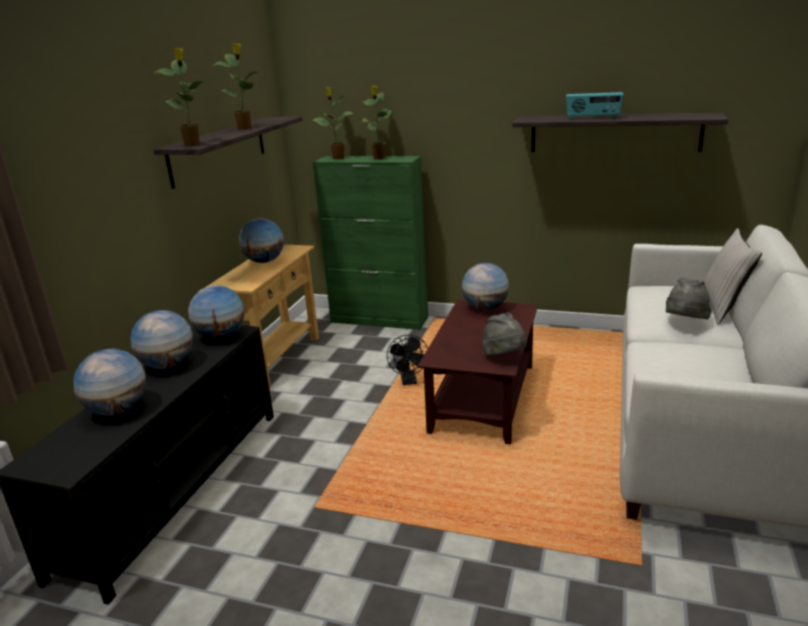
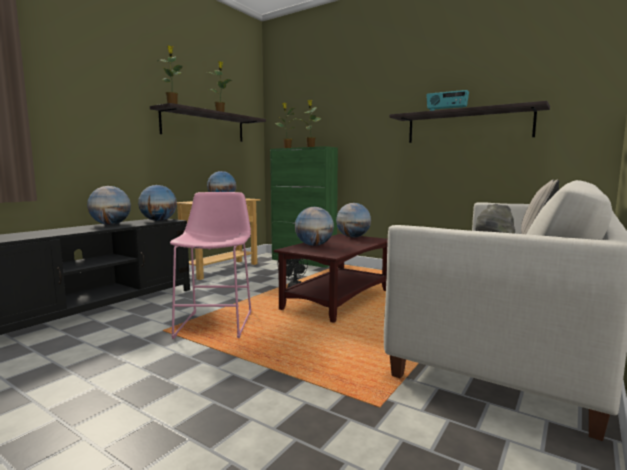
camera: 15 degrees right, 15 degrees down
globe [73,349,146,416] -> globe moved to [295,207,334,246]
grey hat [483,312,527,356] -> none
none -> pink stool [170,192,251,339]

